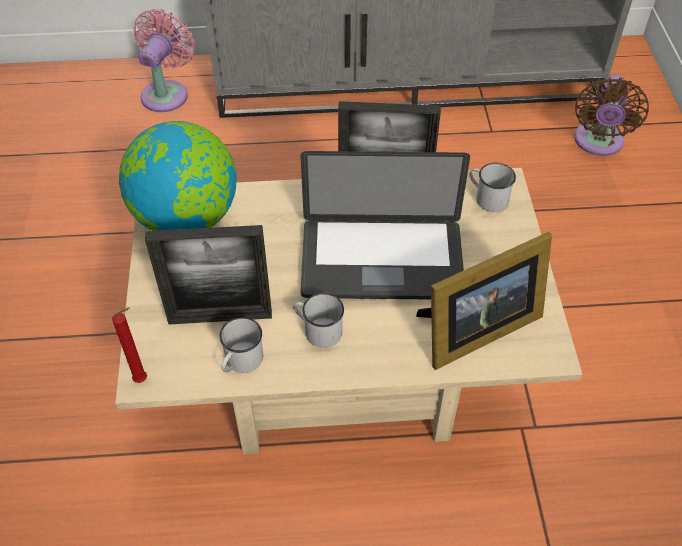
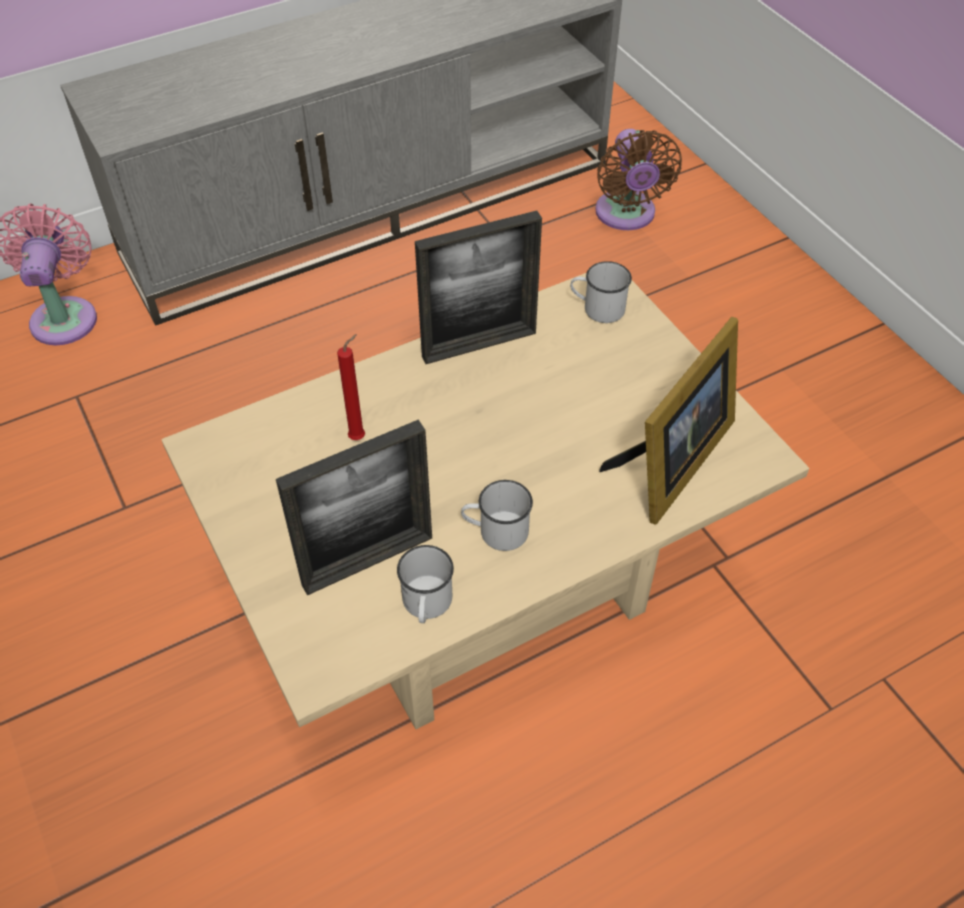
camera: 25 degrees left, 0 degrees up
red candle [112,308,147,383] -> red candle moved to [337,334,365,440]
globe [119,121,237,231] -> none
laptop [300,151,470,300] -> none

